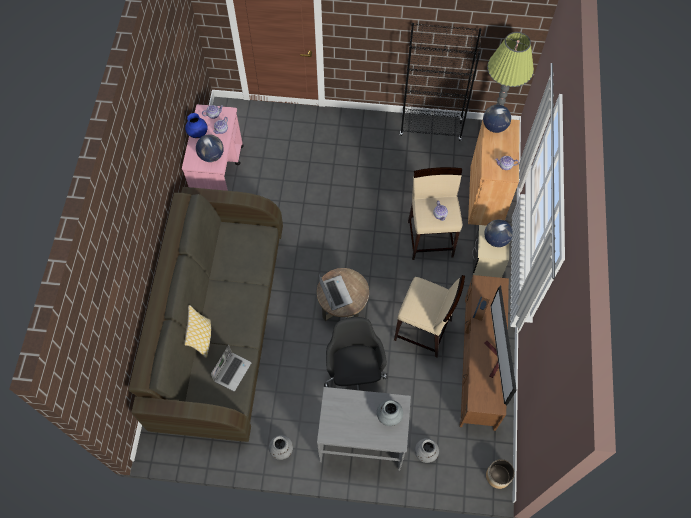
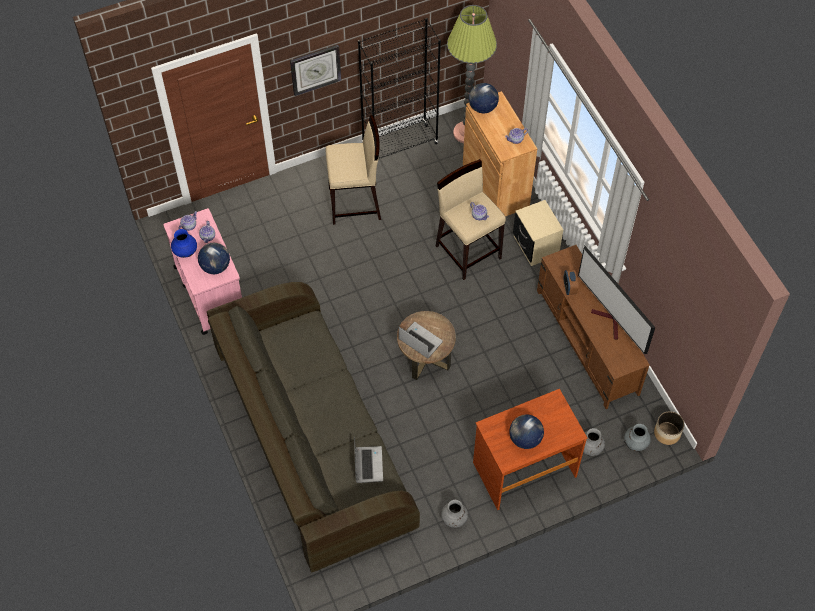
camera: 30 degrees left, 5 degrees down
pillow [184,305,211,358] -> none
grey desk [317,387,411,471] -> brown desk [473,389,587,510]
black office chair [324,317,388,390] -> none
grey vase [377,400,403,426] -> grey vase moved to [624,424,651,451]
beige stool [394,275,465,357] -> beige stool moved to [326,115,381,225]
globe [484,219,513,247] -> globe moved to [509,414,544,449]
none -> wall clock [290,45,341,96]

